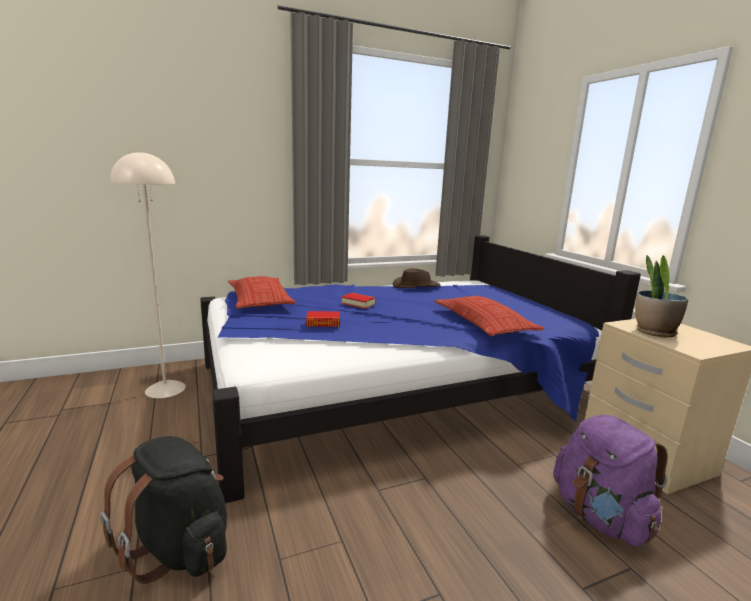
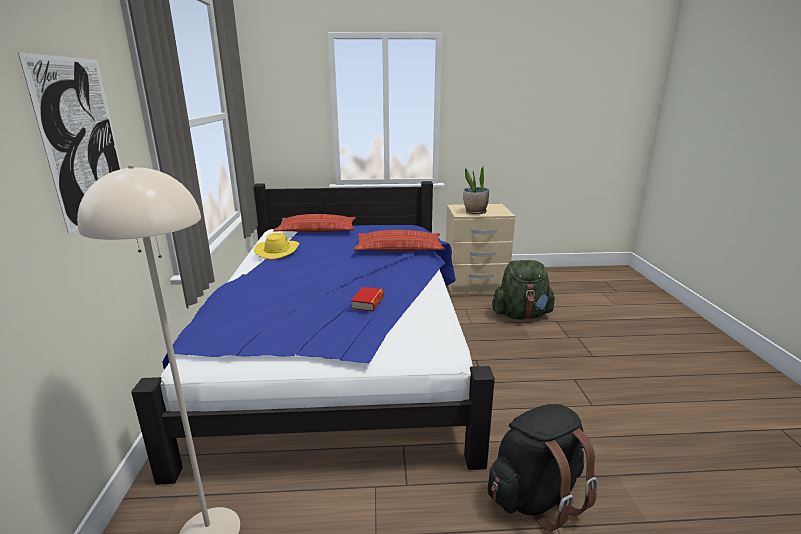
camera: 70 degrees left, 5 degrees up
pillow [228,276,296,309] -> pillow moved to [273,214,356,232]
book [341,293,376,309] -> none
brown hat [393,268,440,288] -> yellow hat [254,233,299,260]
purple backpack [553,415,668,547] -> green backpack [492,260,555,320]
none -> picture [18,52,121,234]

